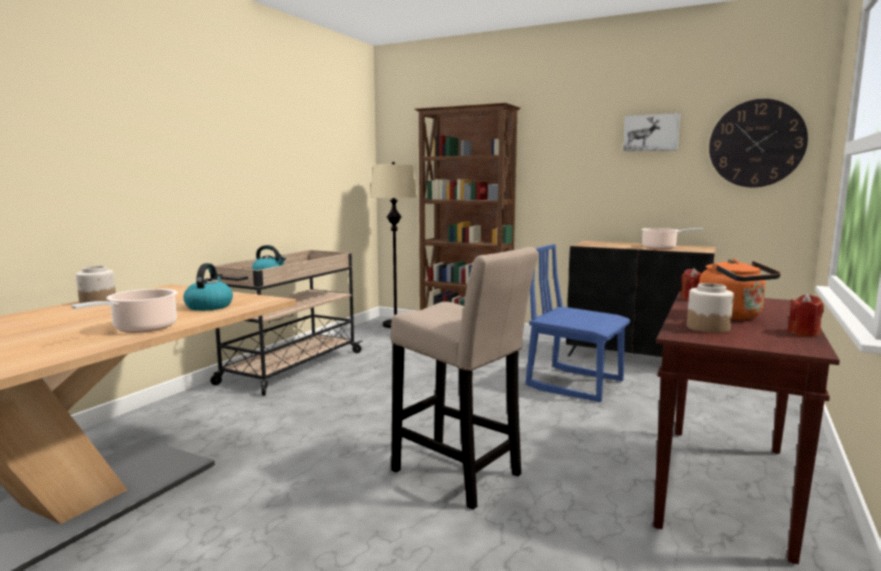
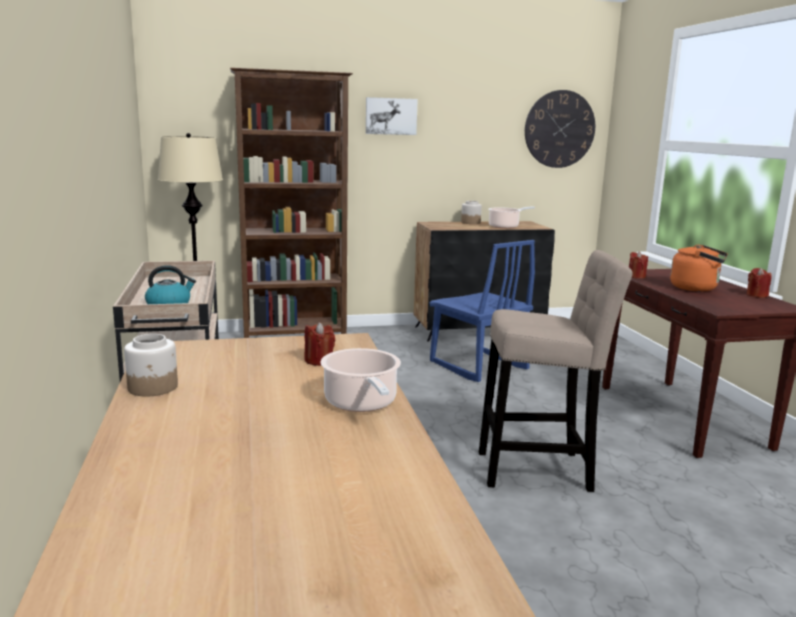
camera: 40 degrees left, 5 degrees up
kettle [183,263,233,311] -> red candle [304,322,335,366]
blue chair [526,244,631,403] -> blue chair turned 120 degrees counterclockwise [429,240,535,382]
picture [623,113,680,152] -> picture moved to [366,97,418,135]
jar [687,283,734,333] -> jar moved to [461,201,482,224]

